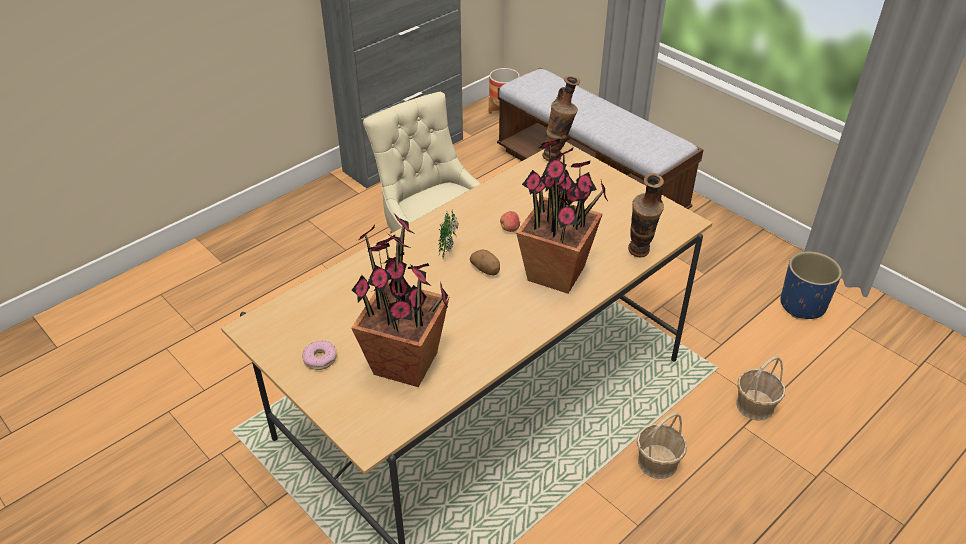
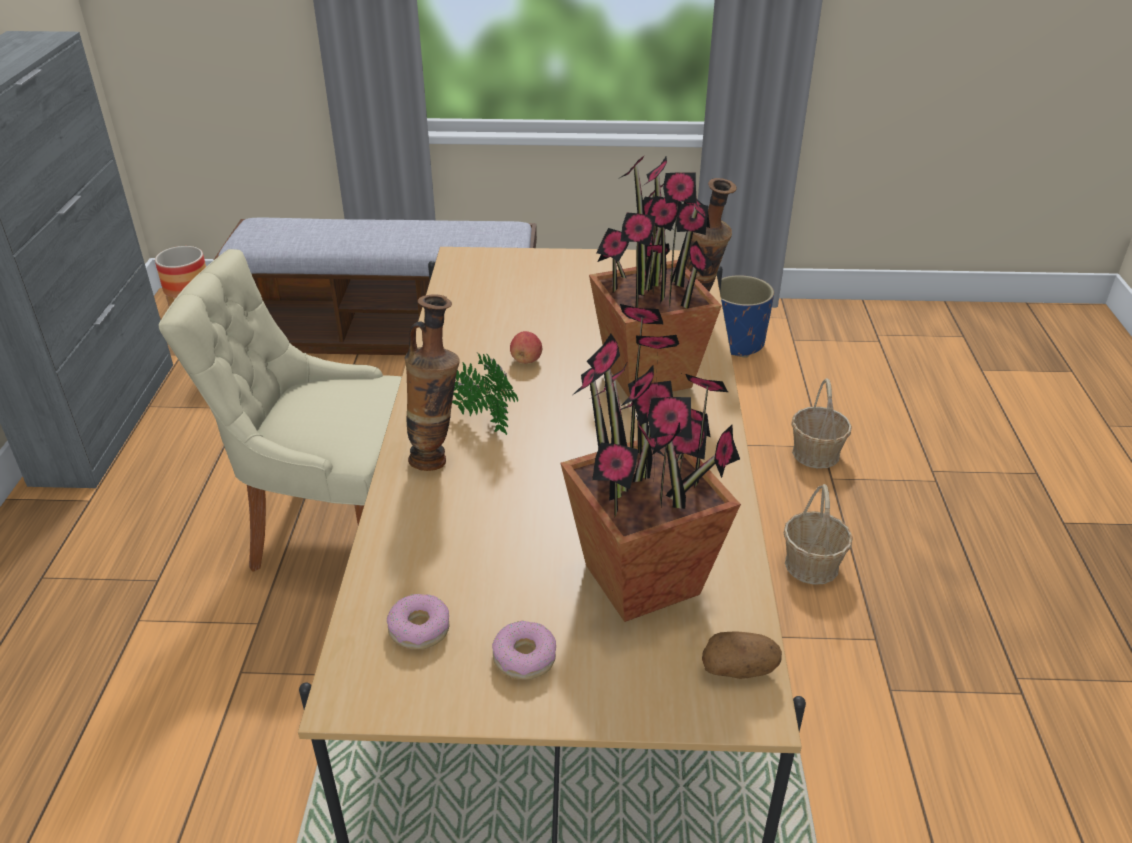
camera: 45 degrees left, 5 degrees down
potato [470,249,500,275] -> potato moved to [702,631,782,679]
vase [542,76,580,161] -> vase moved to [405,294,460,471]
none -> donut [387,594,450,650]

